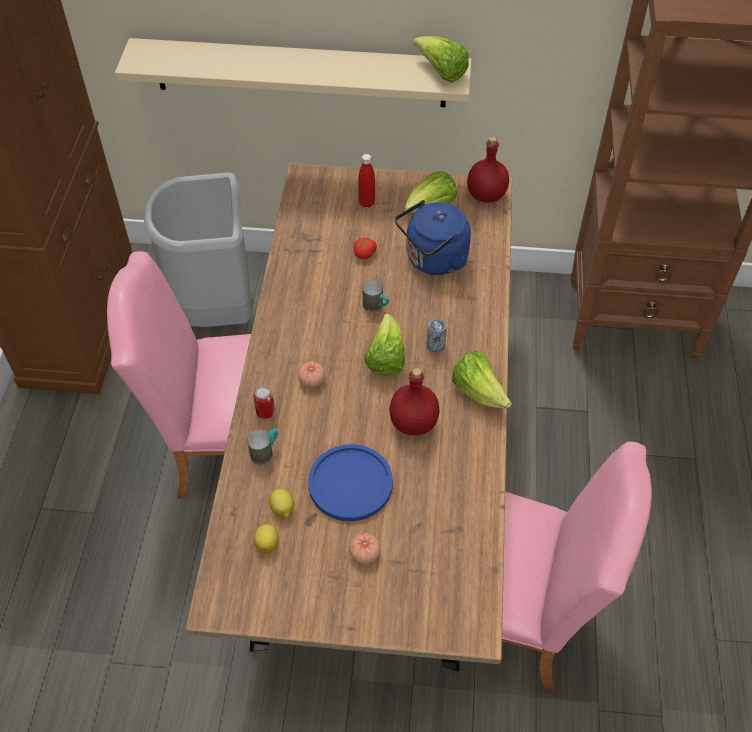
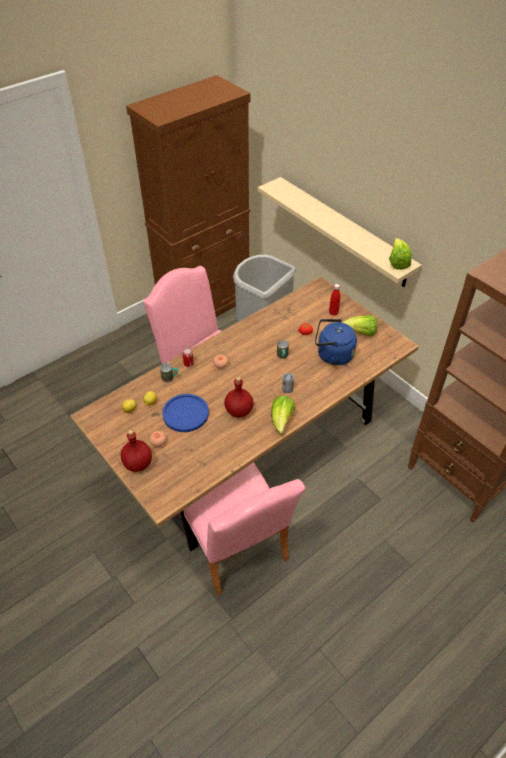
camera: 45 degrees right, 5 degrees down
lettuce [364,314,405,376] -> none
red bottle [467,136,509,203] -> red bottle moved to [121,430,152,472]

